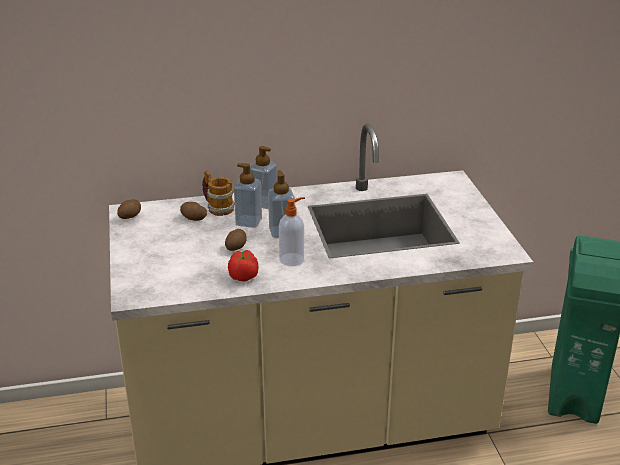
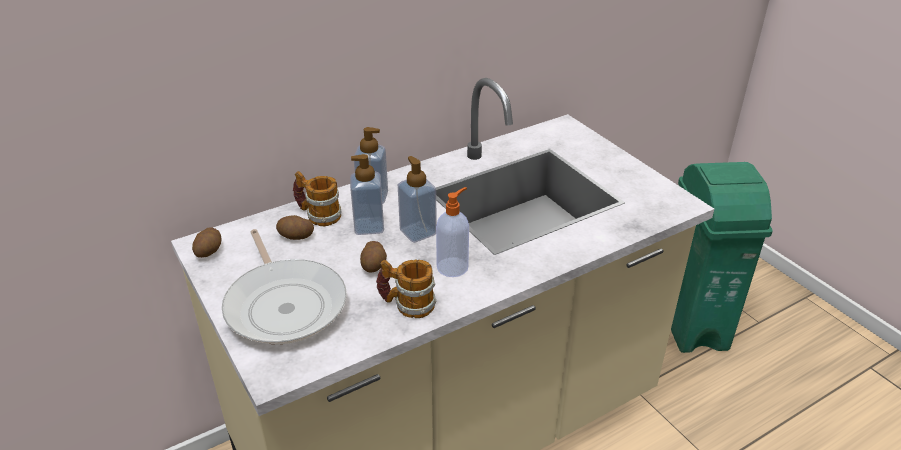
camera: 20 degrees left, 5 degrees up
tomato [228,250,258,282] -> mug [376,260,436,318]
none -> frying pan [221,229,347,344]

